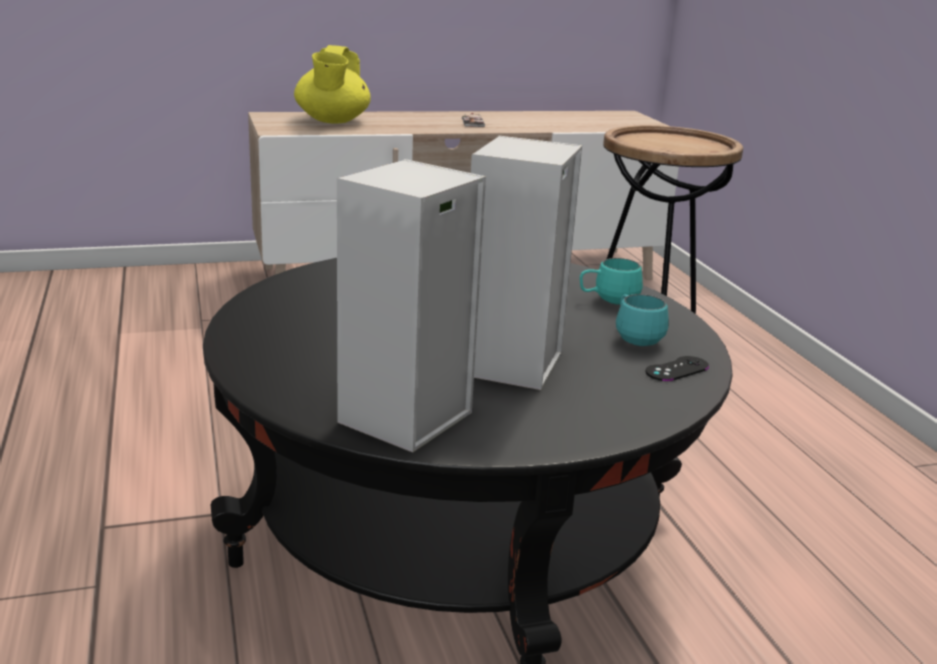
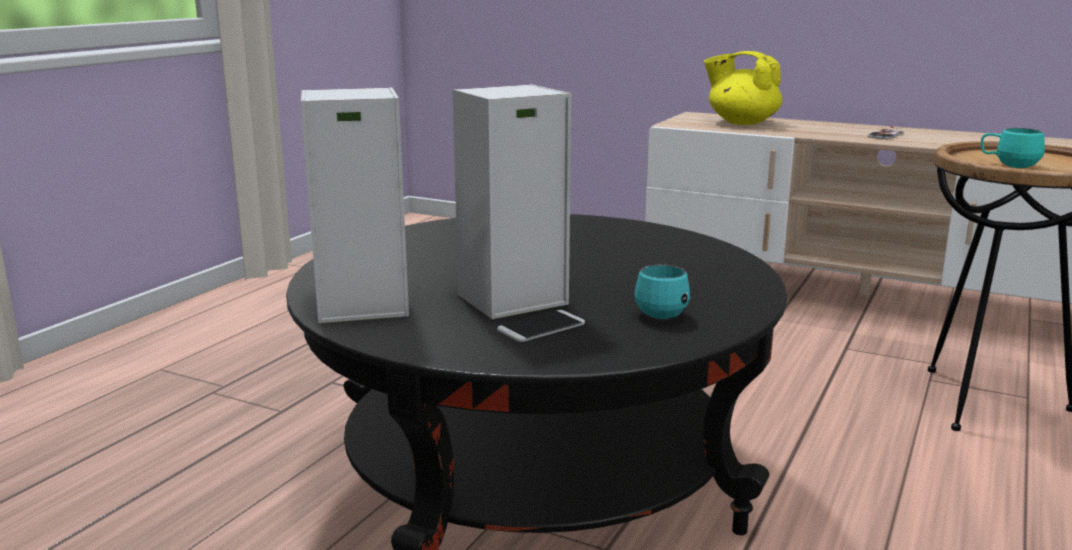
camera: 45 degrees right, 5 degrees down
yellow teapot [294,45,371,123] -> yellow teapot turned 75 degrees clockwise [704,51,782,125]
turquoise mug [580,258,643,305] -> turquoise mug moved to [981,128,1045,168]
black game controller [645,356,709,381] -> none
none -> phone [497,310,585,342]

